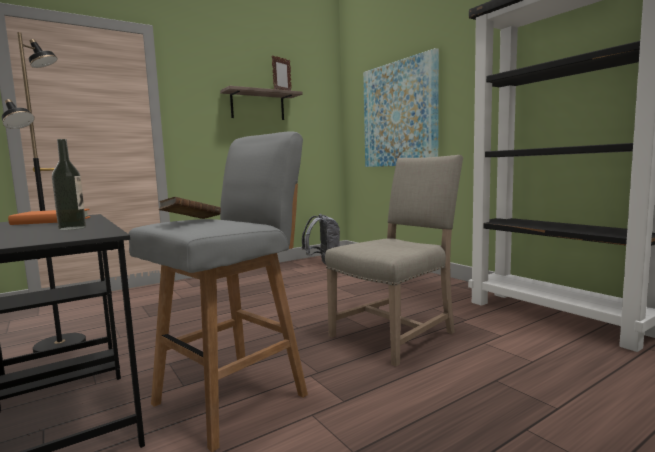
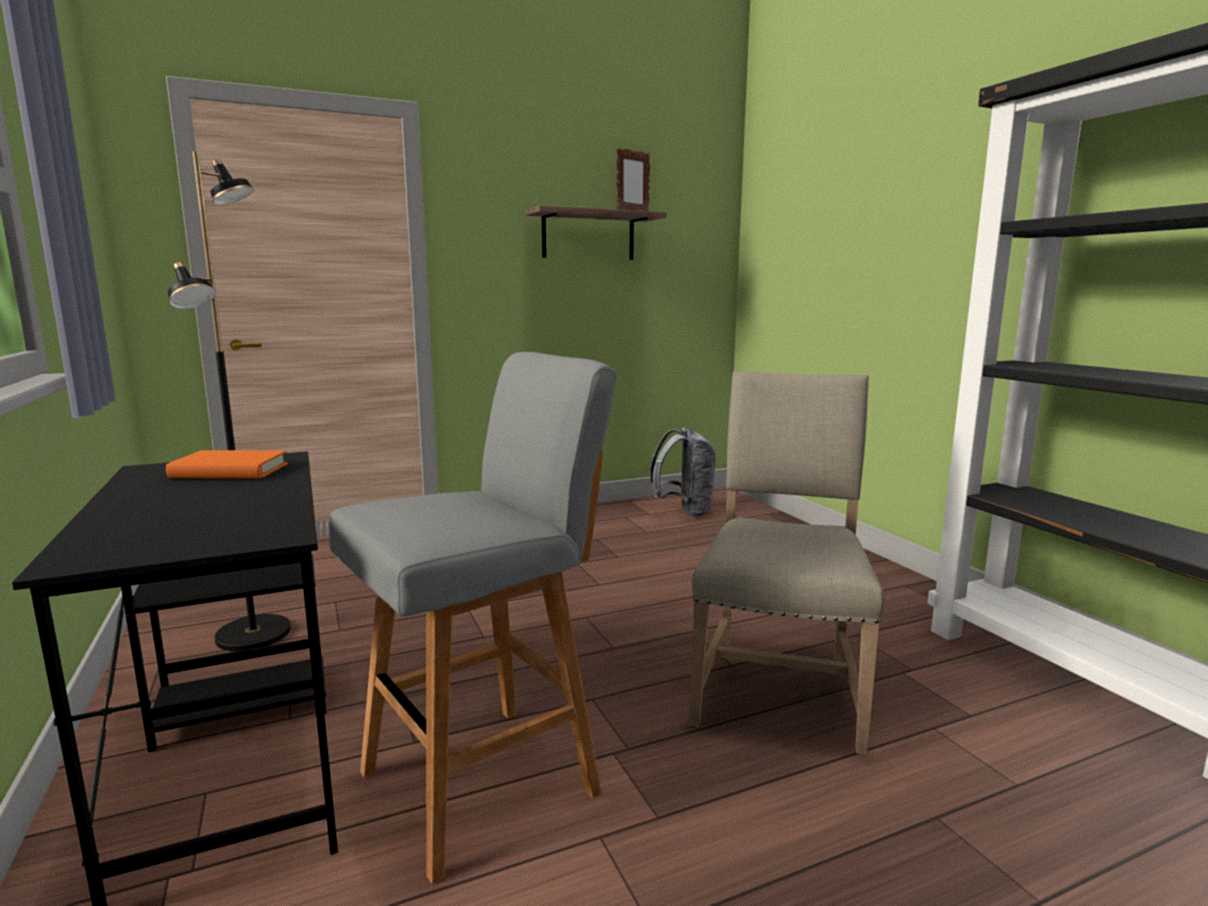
camera: 10 degrees right, 5 degrees up
bottle [52,139,86,230] -> none
brown book [159,197,221,219] -> none
beige chair [325,155,463,366] -> beige chair turned 45 degrees counterclockwise [689,371,885,755]
picture [363,48,439,167] -> none

